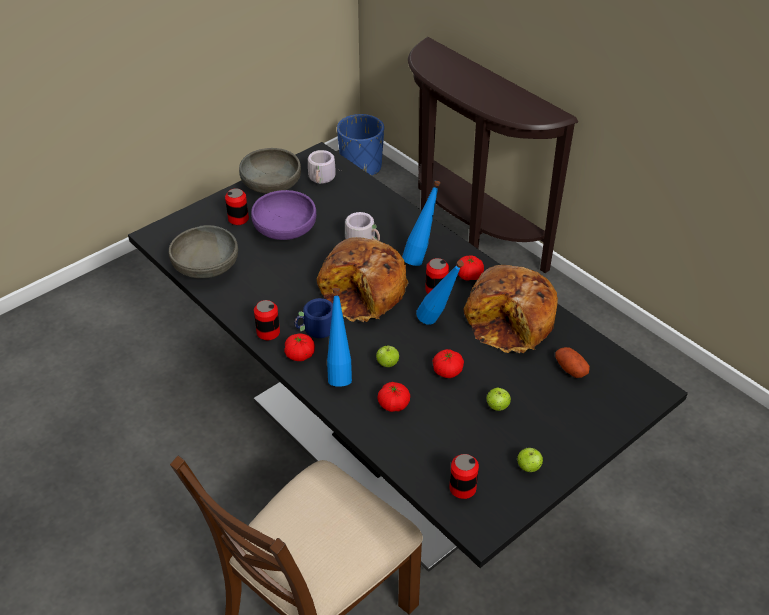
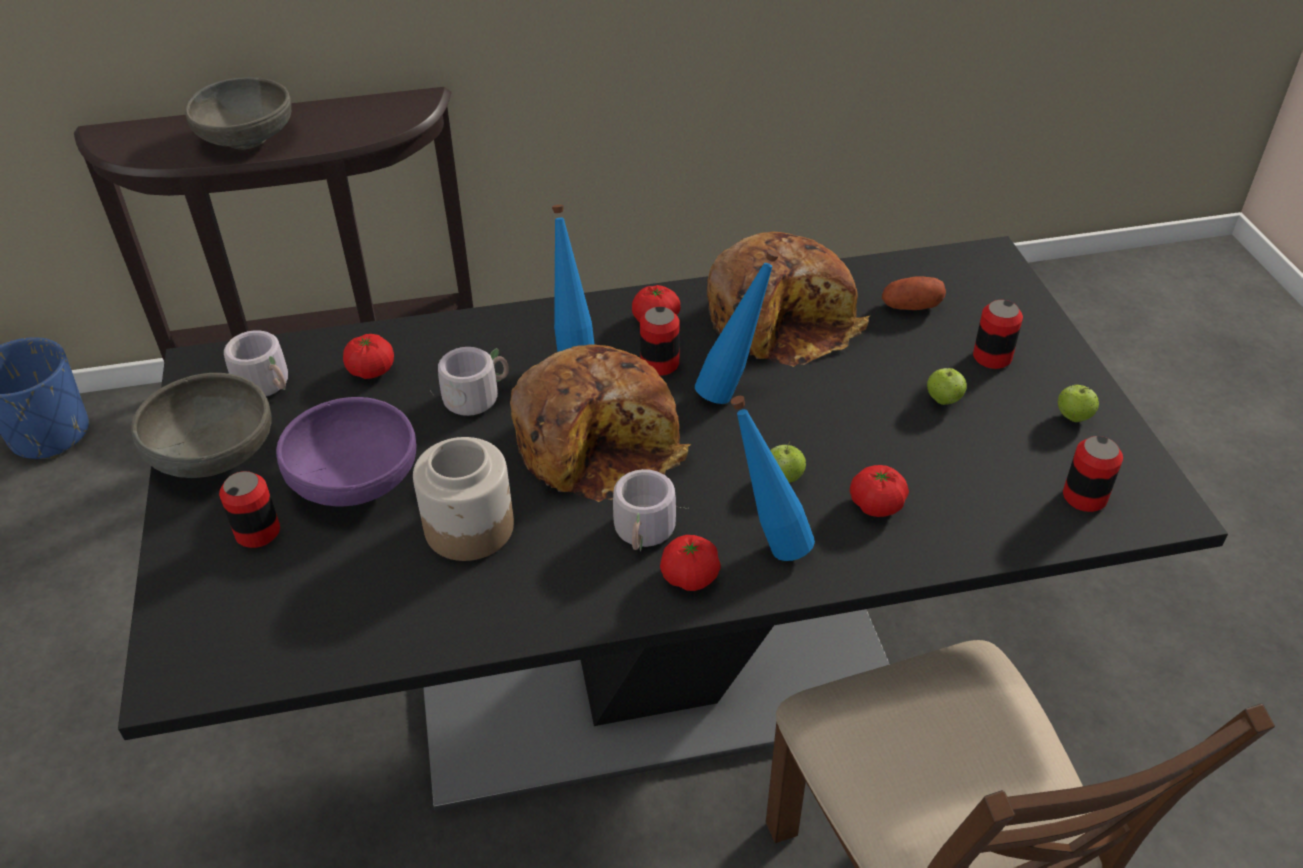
camera: 60 degrees left, 0 degrees up
grey bowl [169,225,238,278] -> grey bowl moved to [185,77,291,149]
can [254,300,280,340] -> can moved to [973,300,1023,369]
blue mug [295,298,333,338] -> grey mug [613,469,688,551]
tomato [432,349,464,378] -> tomato moved to [343,334,394,379]
none -> jar [413,437,514,561]

